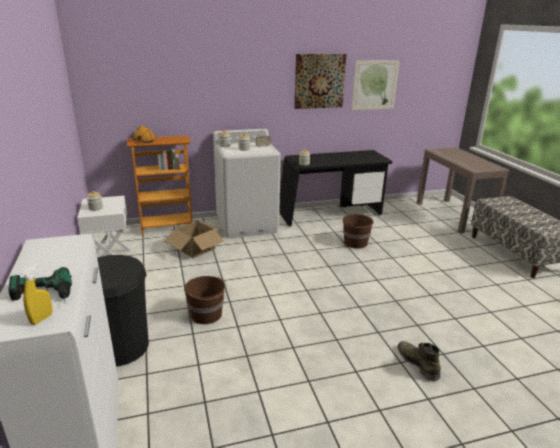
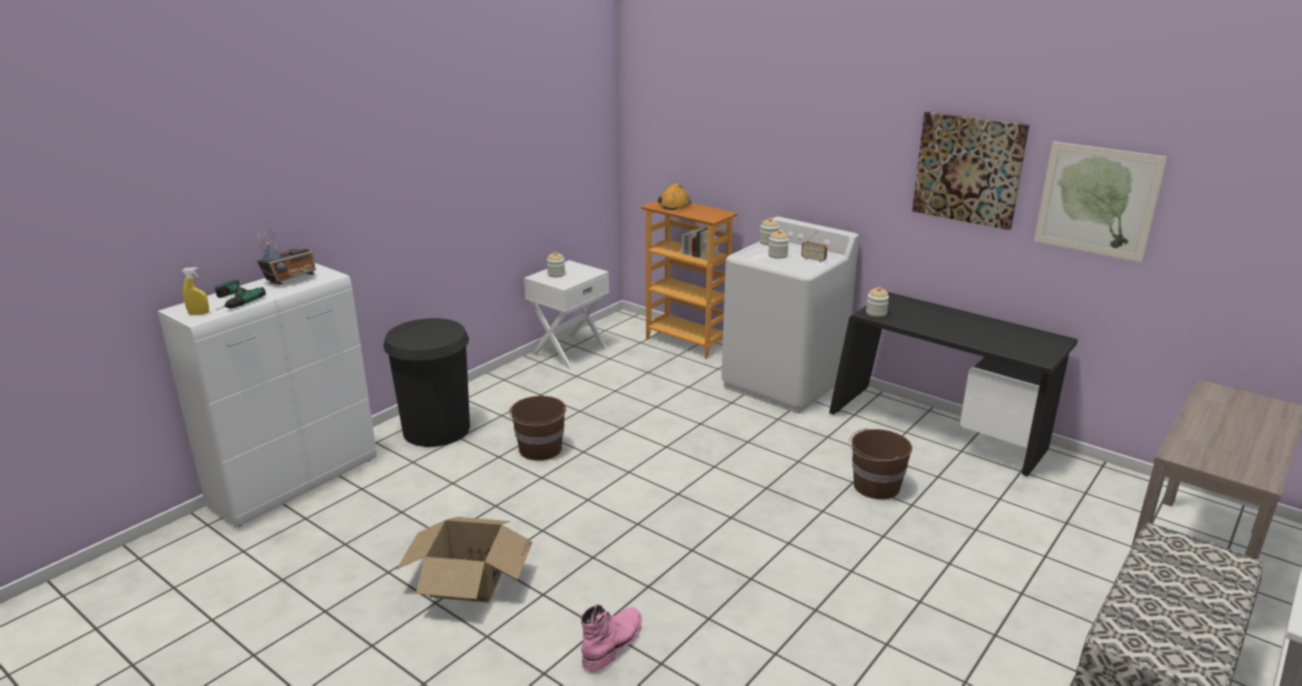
camera: 55 degrees right, 0 degrees up
cardboard box [164,221,224,258] -> cardboard box moved to [396,517,533,603]
green boot [397,341,441,381] -> pink boot [581,604,642,671]
none -> radio [257,229,316,285]

